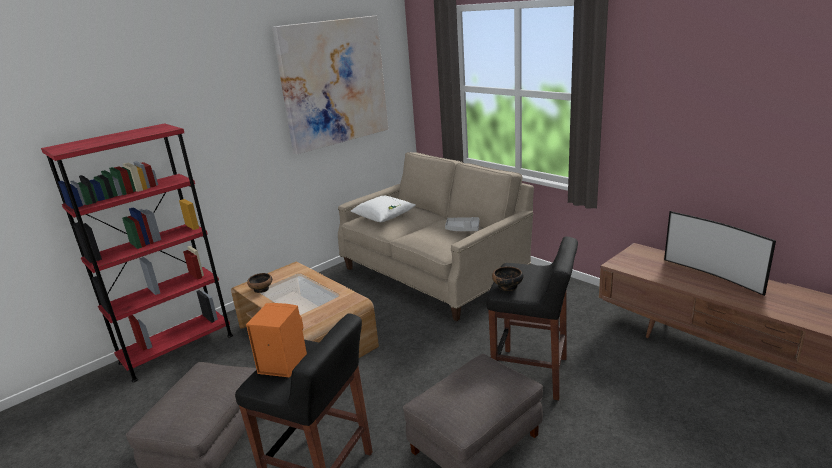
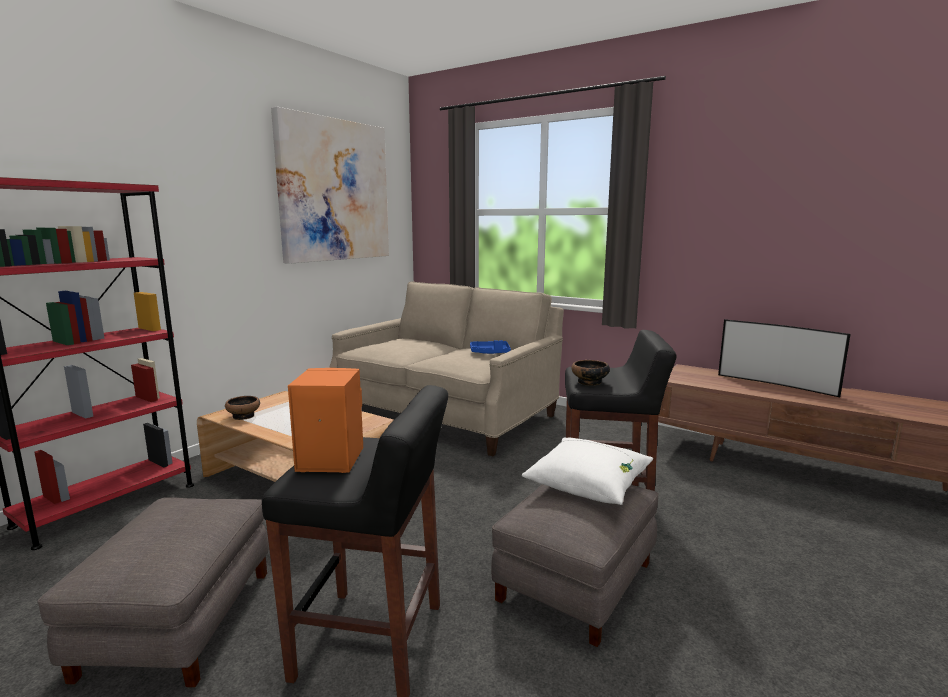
camera: 15 degrees left, 10 degrees down
white pillow [351,196,416,222] -> white pillow moved to [522,438,653,505]
grey tray [445,217,480,231] -> blue tray [470,340,511,354]

